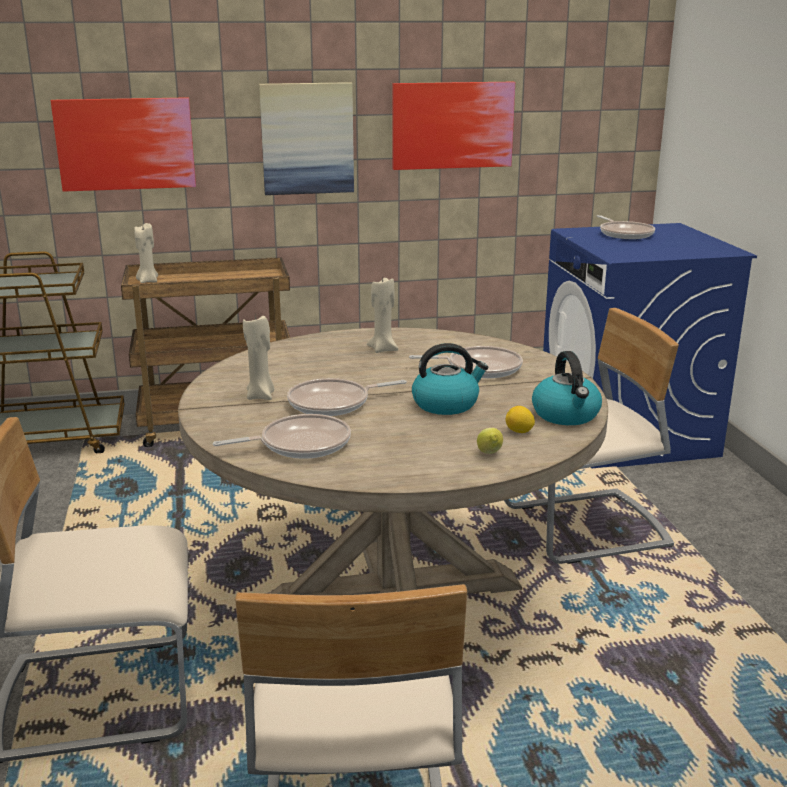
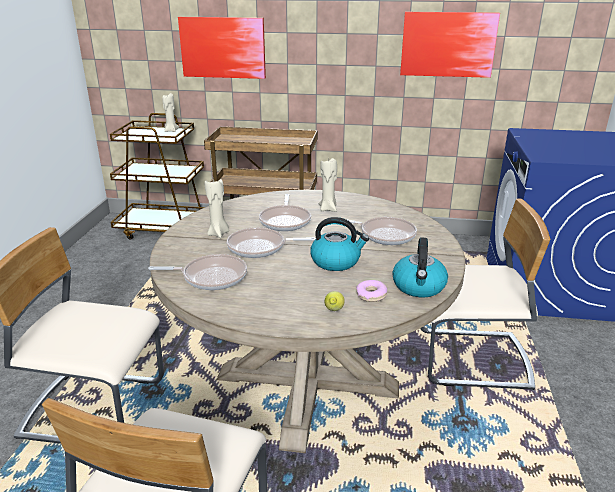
camera: 20 degrees right, 5 degrees up
beige candle [134,223,158,283] -> beige candle moved to [162,93,179,132]
picture [259,82,354,195] -> none
lemon [506,406,535,433] -> donut [356,280,387,302]
frying pan [596,215,655,239] -> frying pan moved to [259,194,311,231]

